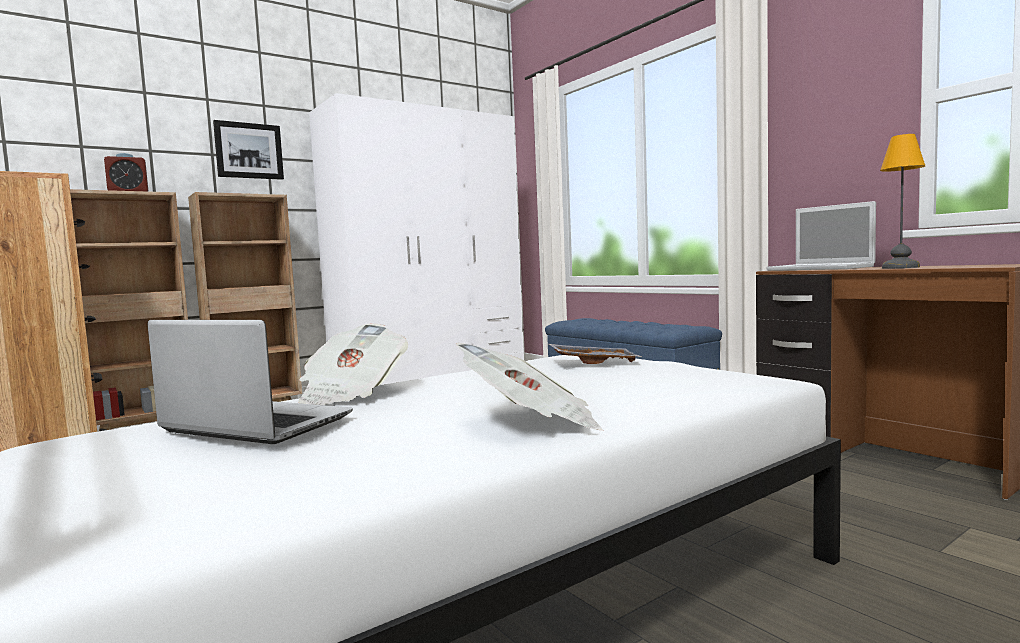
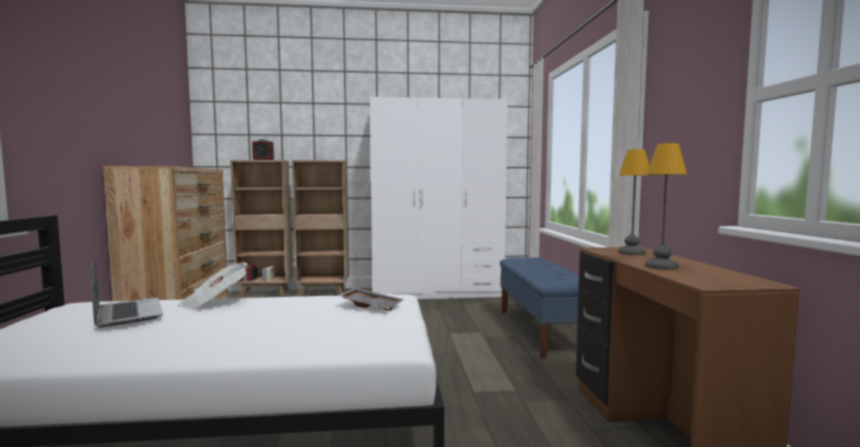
camera: 30 degrees right, 0 degrees up
picture [213,120,284,180] -> none
newspaper [456,343,602,430] -> none
laptop [766,201,876,271] -> table lamp [618,149,649,255]

